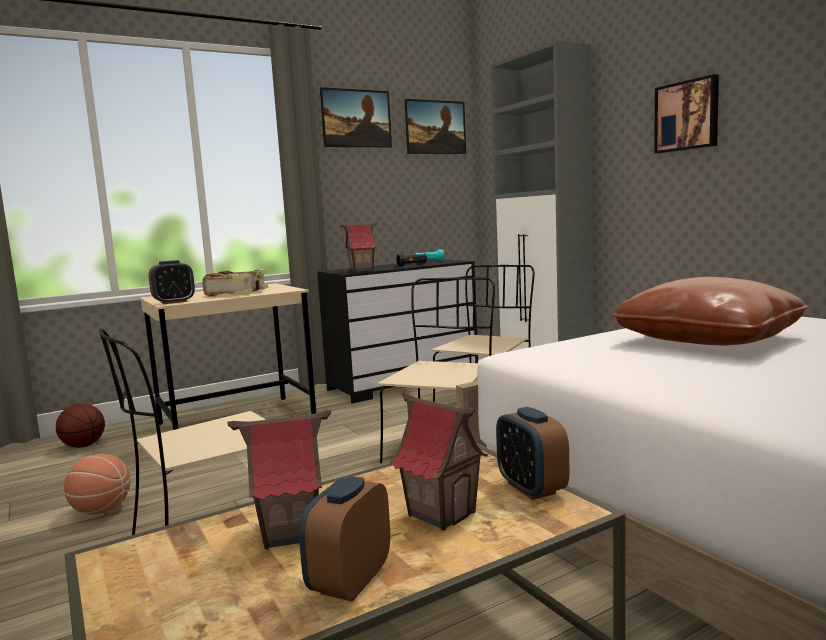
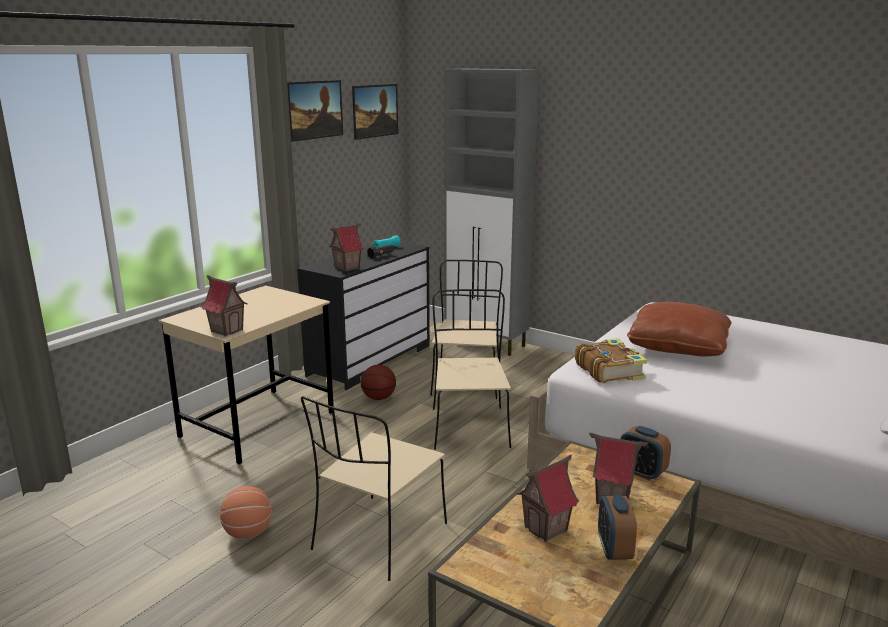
camera: 25 degrees left, 10 degrees up
basketball [56,403,105,448] -> basketball moved to [361,365,396,400]
alarm clock [149,260,195,304] -> toy house [201,275,248,336]
book [202,269,268,297] -> book moved to [575,338,647,383]
picture [654,74,719,154] -> none

